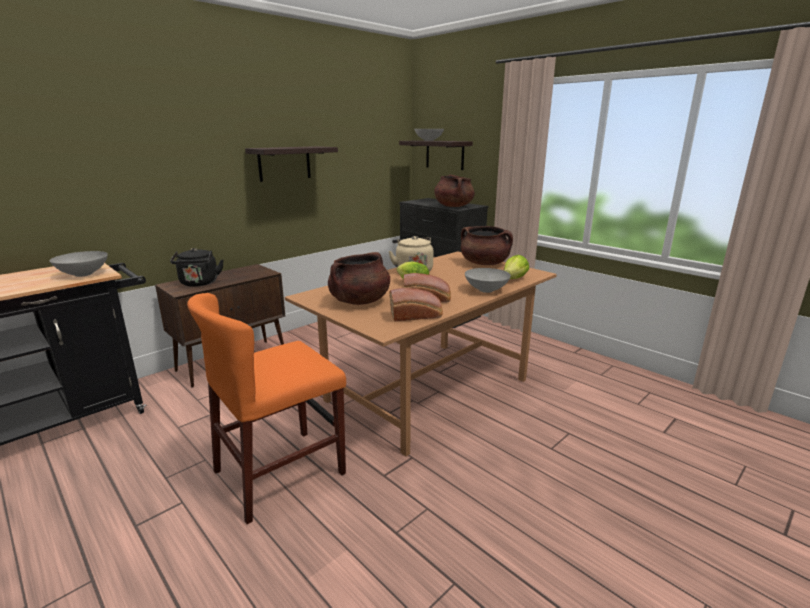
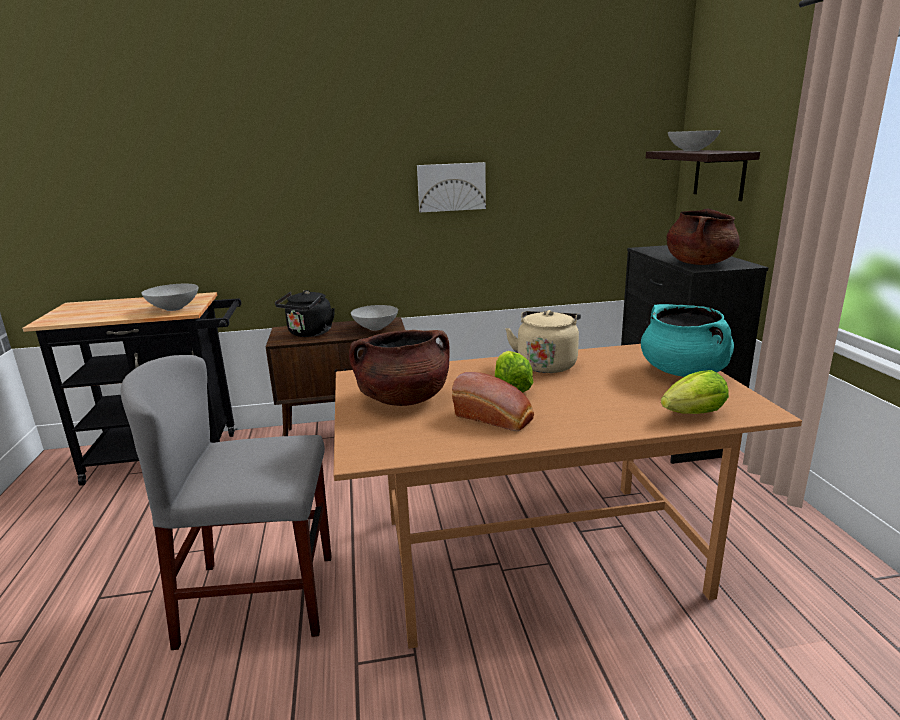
camera: 35 degrees right, 0 degrees up
orange chair [187,293,346,524] -> grey chair [121,355,332,650]
shelf [245,146,338,182] -> picture [417,162,486,212]
bread [389,288,443,322] -> none
brown cooking pot [461,226,513,265] -> turquoise cooking pot [641,304,734,377]
grey bowl [465,268,511,293] -> grey bowl moved to [351,305,398,331]

